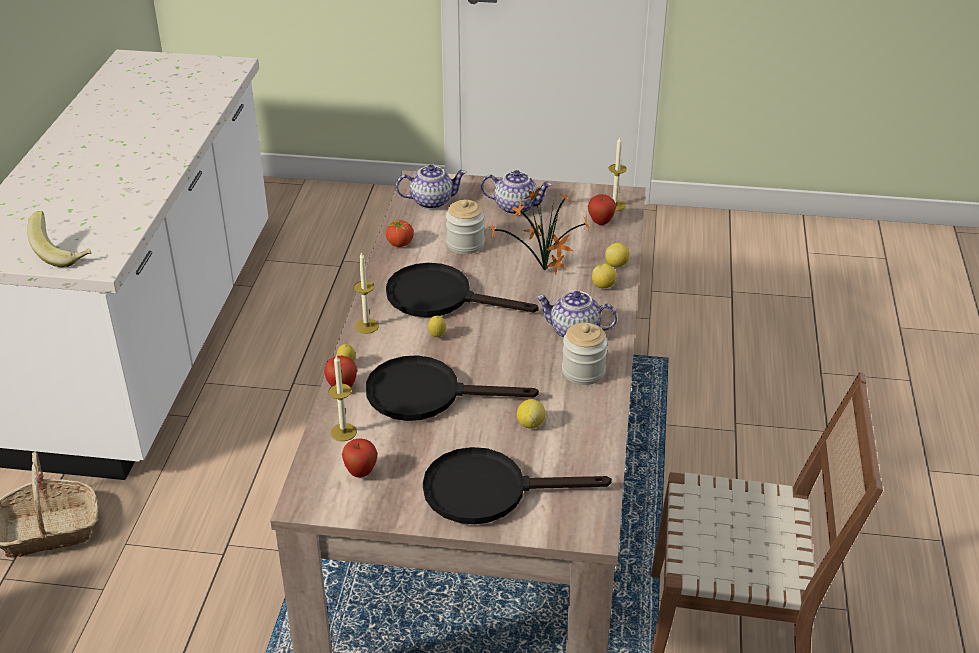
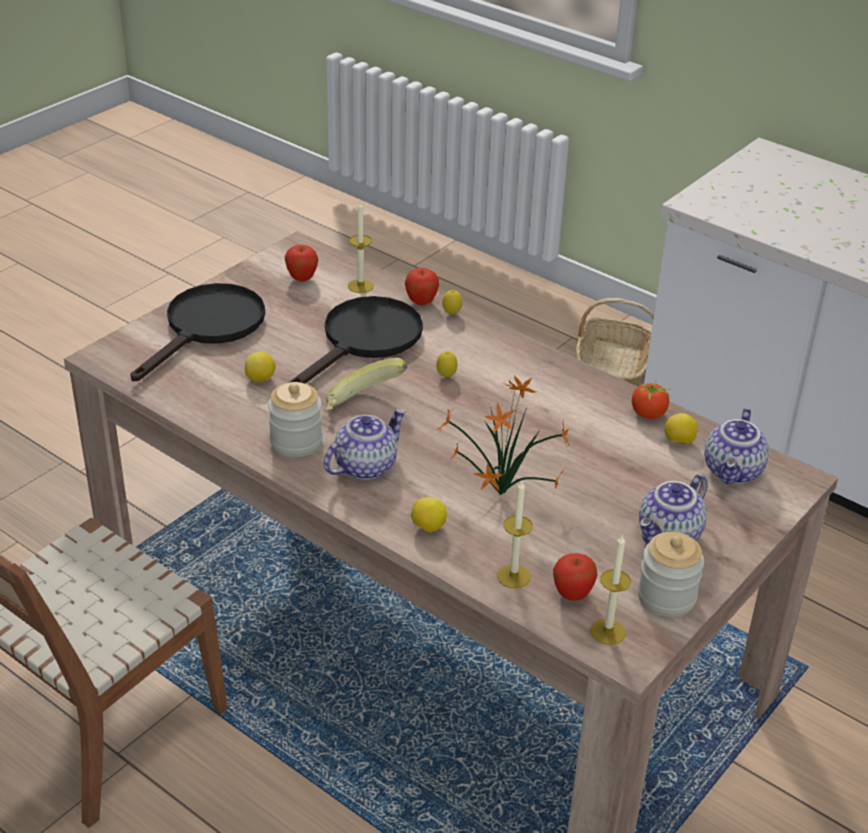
camera: 120 degrees right, 0 degrees up
banana [27,211,92,267] -> banana moved to [324,358,407,412]
candle [354,252,379,334] -> candle moved to [497,481,533,588]
black frying pan [386,263,539,317] -> none
jar [446,200,485,254] -> jar moved to [638,532,704,617]
lemon [605,243,630,267] -> lemon moved to [665,413,698,444]

